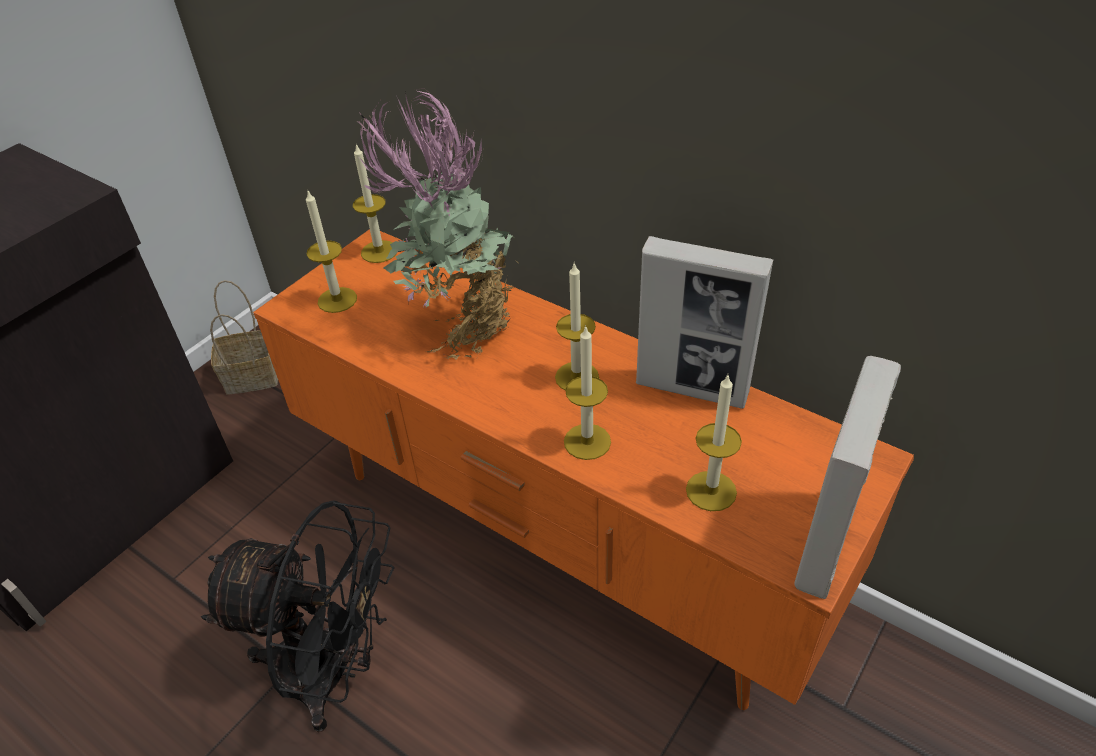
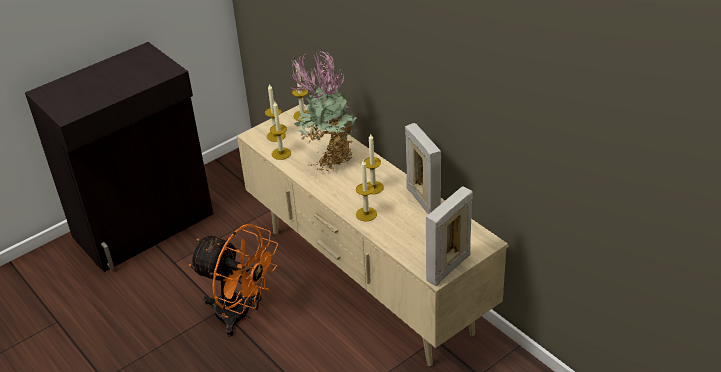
camera: 15 degrees right, 5 degrees down
black fan [201,500,395,732] -> orange fan [189,224,278,337]
basket [210,280,278,395] -> none
orange tv stand [253,229,914,710] -> beige tv stand [237,104,509,366]
picture frame [636,236,773,409] -> picture frame turned 150 degrees counterclockwise [405,123,441,215]
candle [686,375,742,511] -> candle moved to [270,101,291,160]

